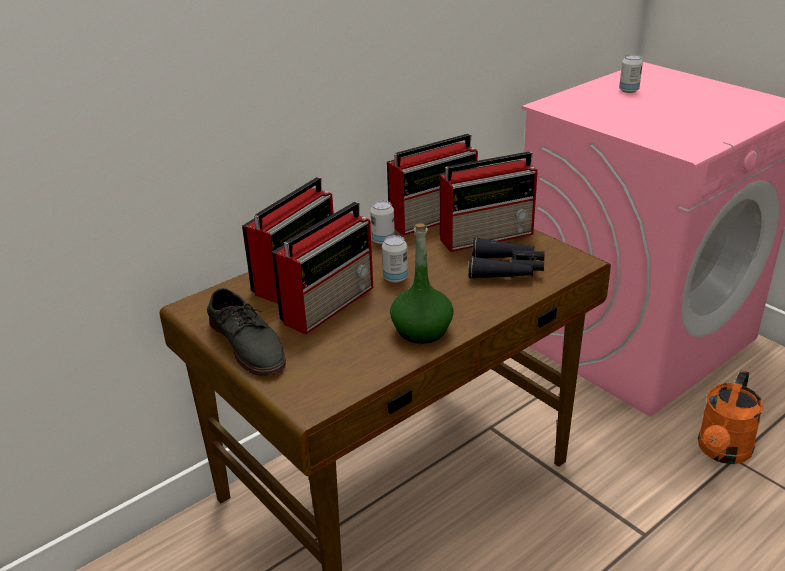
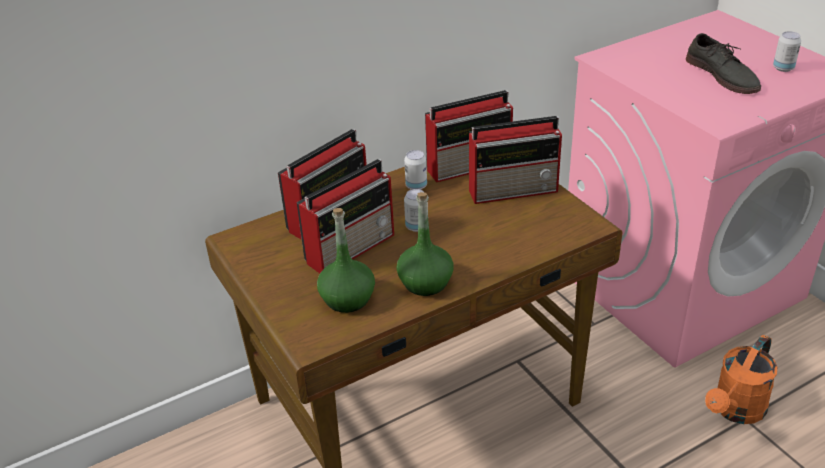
camera: 10 degrees right, 5 degrees up
grey shoe [207,288,286,376] -> grey shoe moved to [686,33,761,94]
black binoculars [469,238,545,279] -> none
can [619,55,643,93] -> can moved to [773,31,801,72]
none -> green bottle [317,208,375,313]

